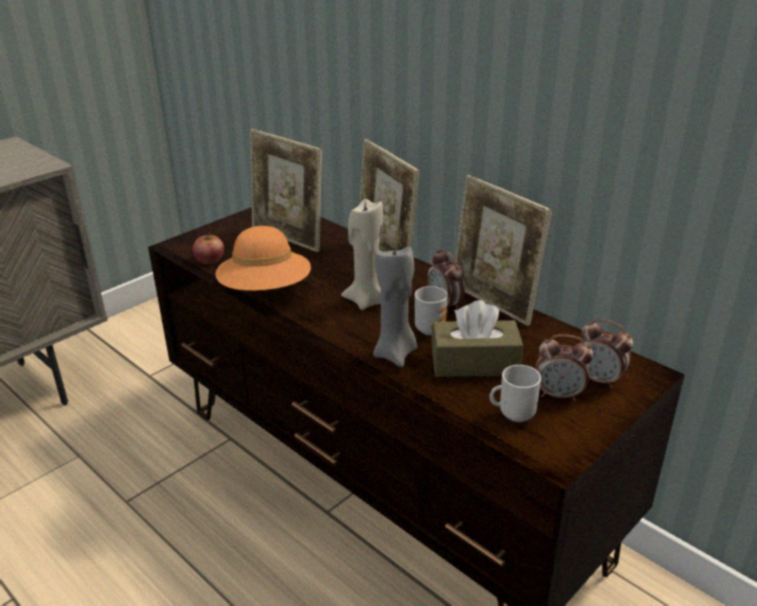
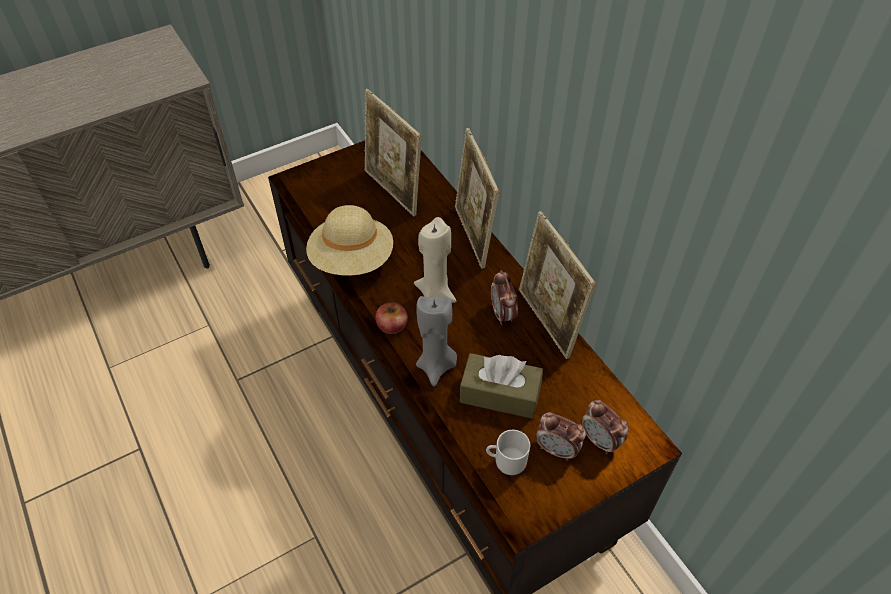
camera: 15 degrees right, 20 degrees up
apple [193,234,224,264] -> apple moved to [375,302,408,334]
orange hat [216,226,311,291] -> beige hat [306,205,393,276]
mug [415,286,448,335] -> none

